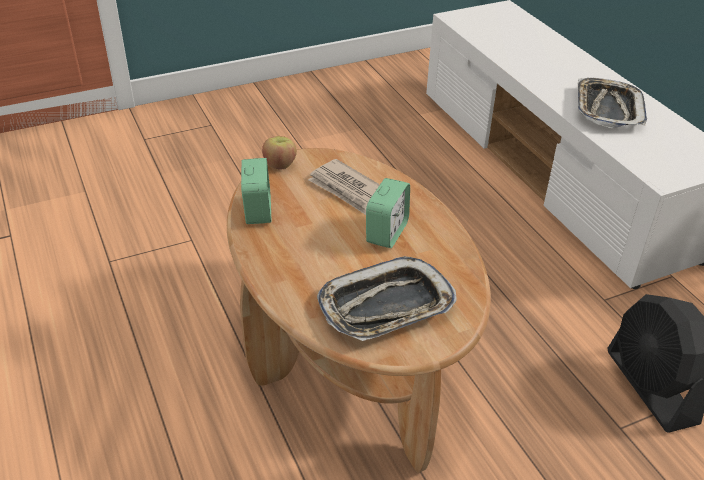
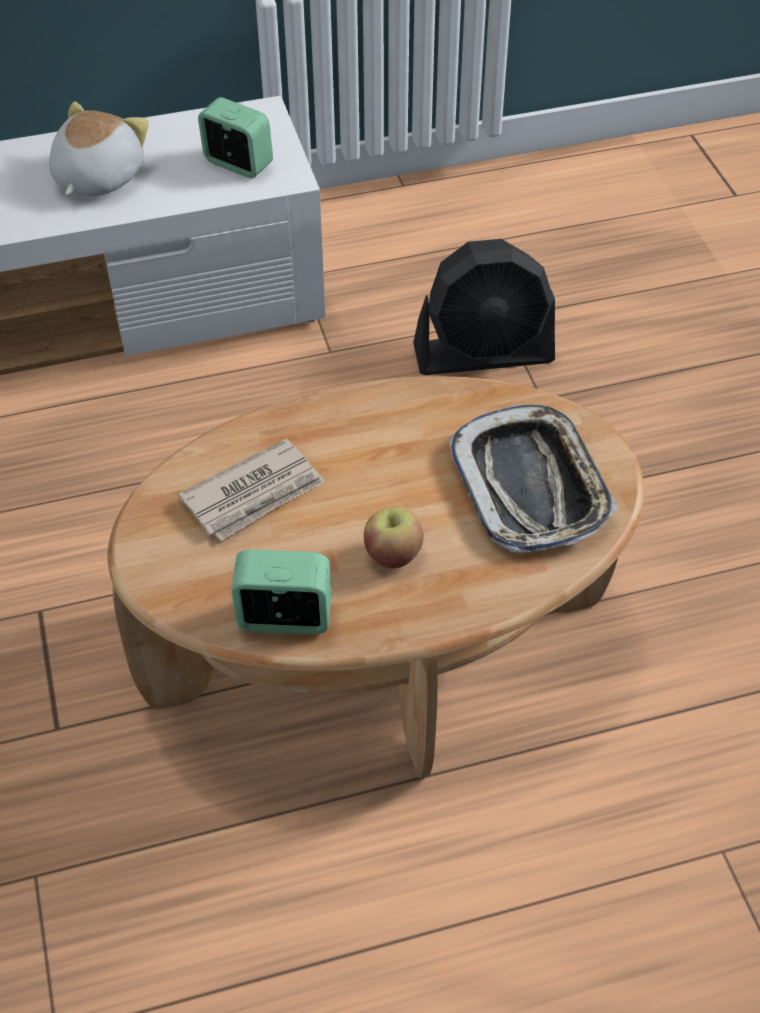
camera: 80 degrees left, 10 degrees up
apple [262,136,297,170] -> apple moved to [364,506,424,568]
alarm clock [366,178,410,248] -> alarm clock moved to [198,97,273,178]
tray [578,78,647,128] -> plush toy [49,101,149,196]

